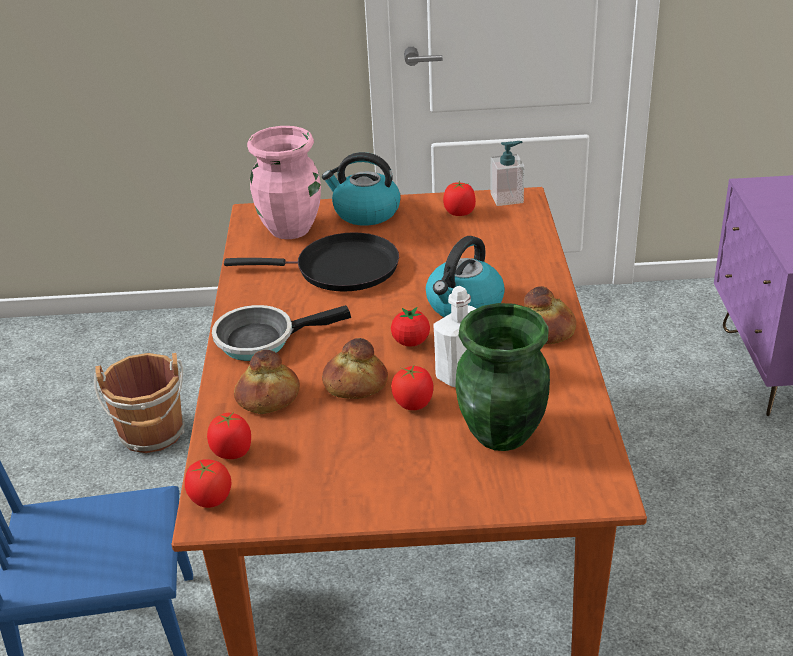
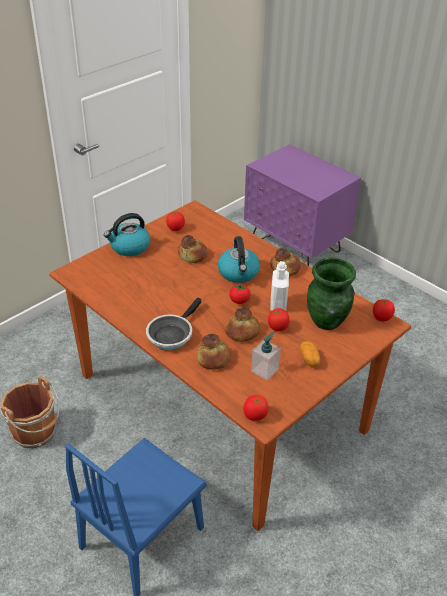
camera: 45 degrees left, 5 degrees up
tomato [207,411,251,459] -> tomato moved to [373,298,395,322]
black frying pan [224,232,399,292] -> none
pink vase [247,126,321,239] -> none
soap dispenser [490,141,525,206] -> soap dispenser moved to [251,332,281,380]
none -> bread [178,235,208,263]
none -> potato [300,341,320,367]

